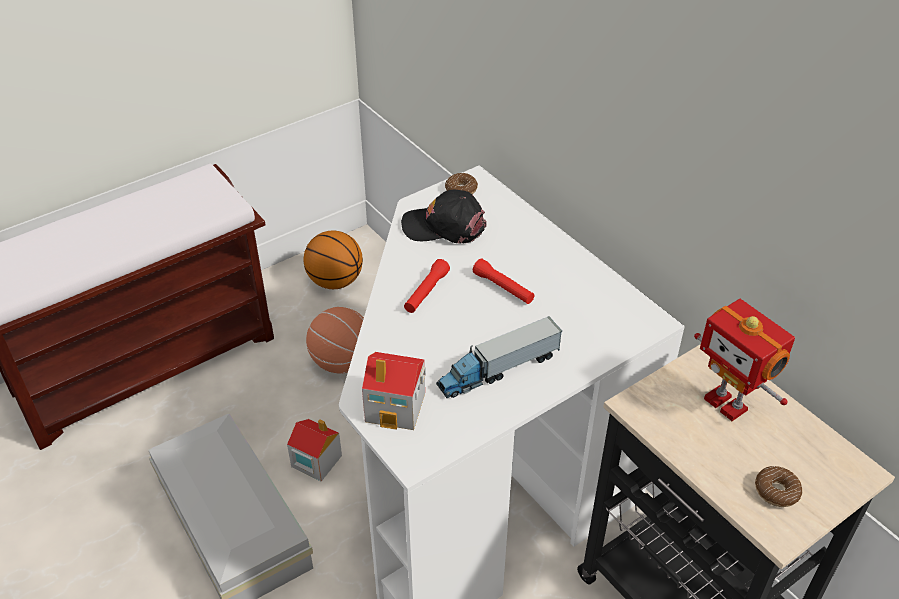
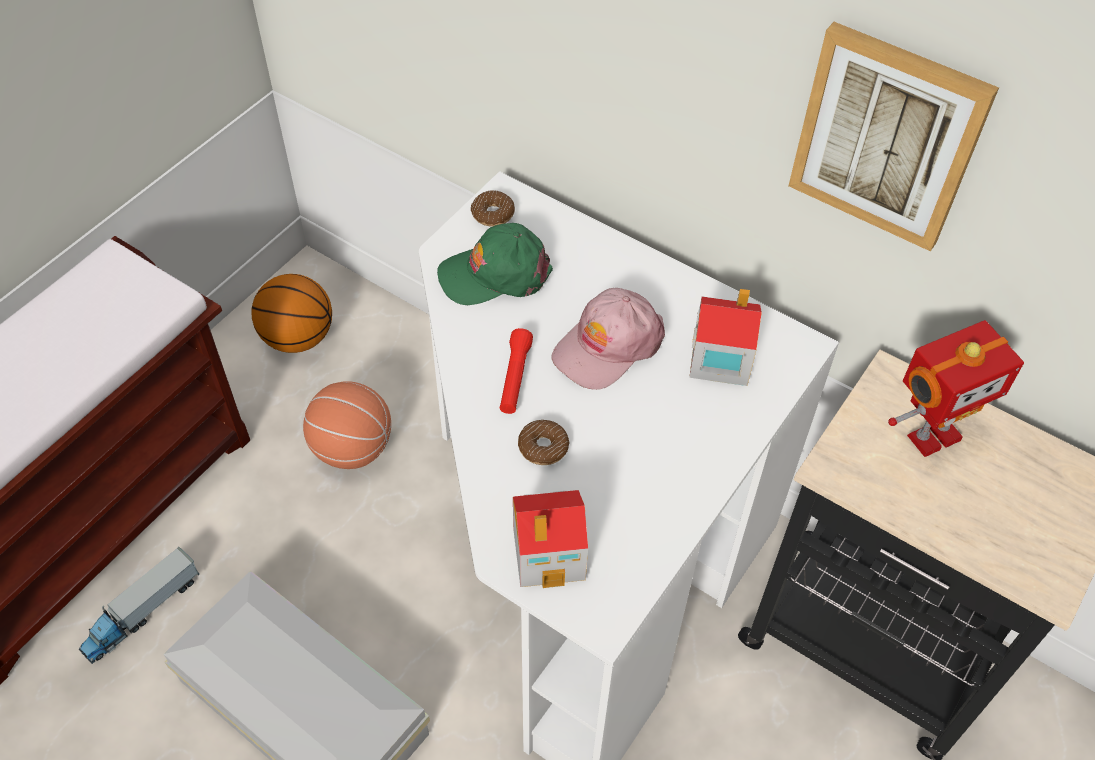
camera: 20 degrees left, 10 degrees up
toy house [287,419,342,482] -> toy house moved to [689,289,762,386]
black cap [401,189,487,244] -> green cap [437,223,553,305]
toy truck [436,316,562,398] -> toy truck moved to [79,547,199,664]
red flashlight [473,259,535,304] -> pink cap [551,288,665,390]
toy robot [694,299,795,421] -> toy robot turned 60 degrees counterclockwise [888,320,1024,457]
donut [755,466,802,507] -> donut moved to [518,420,569,465]
none -> picture [789,22,999,251]

